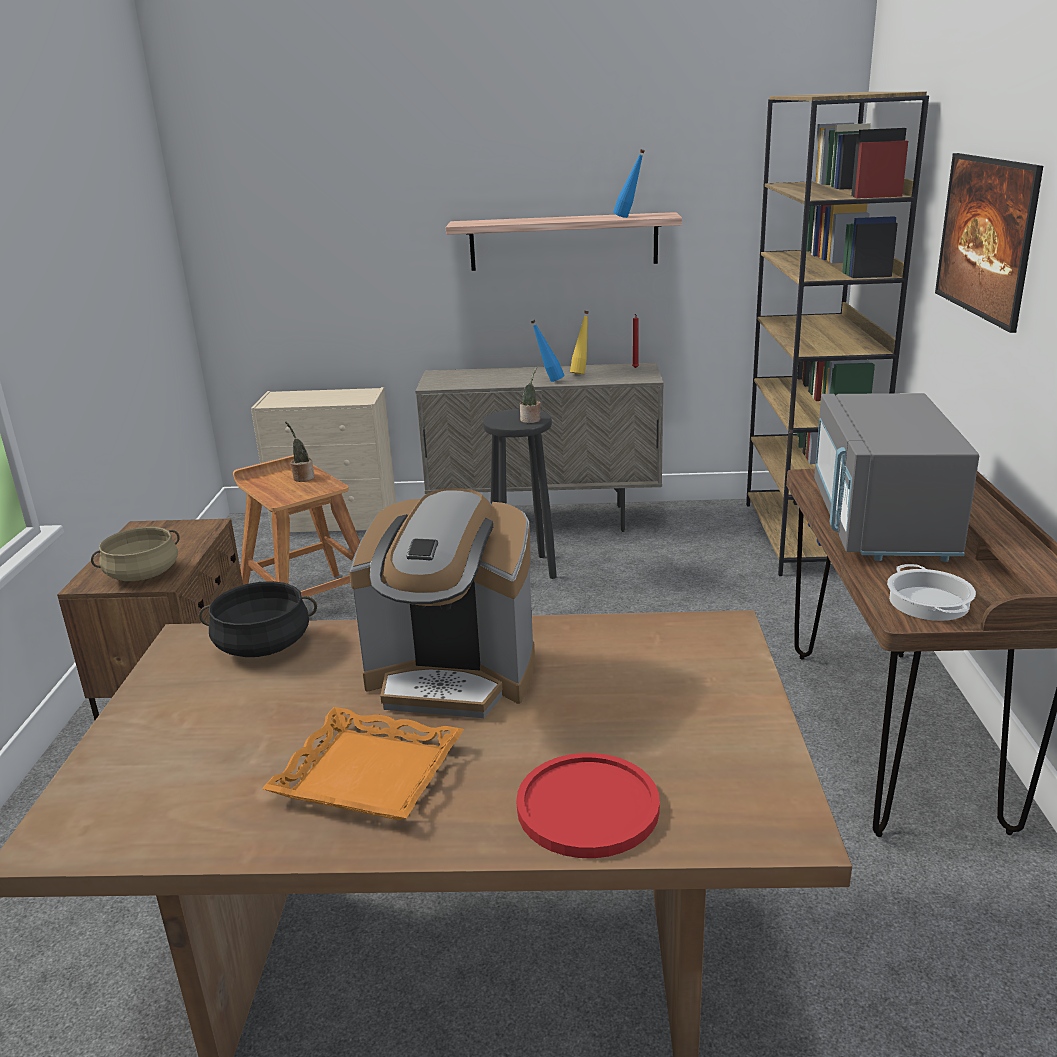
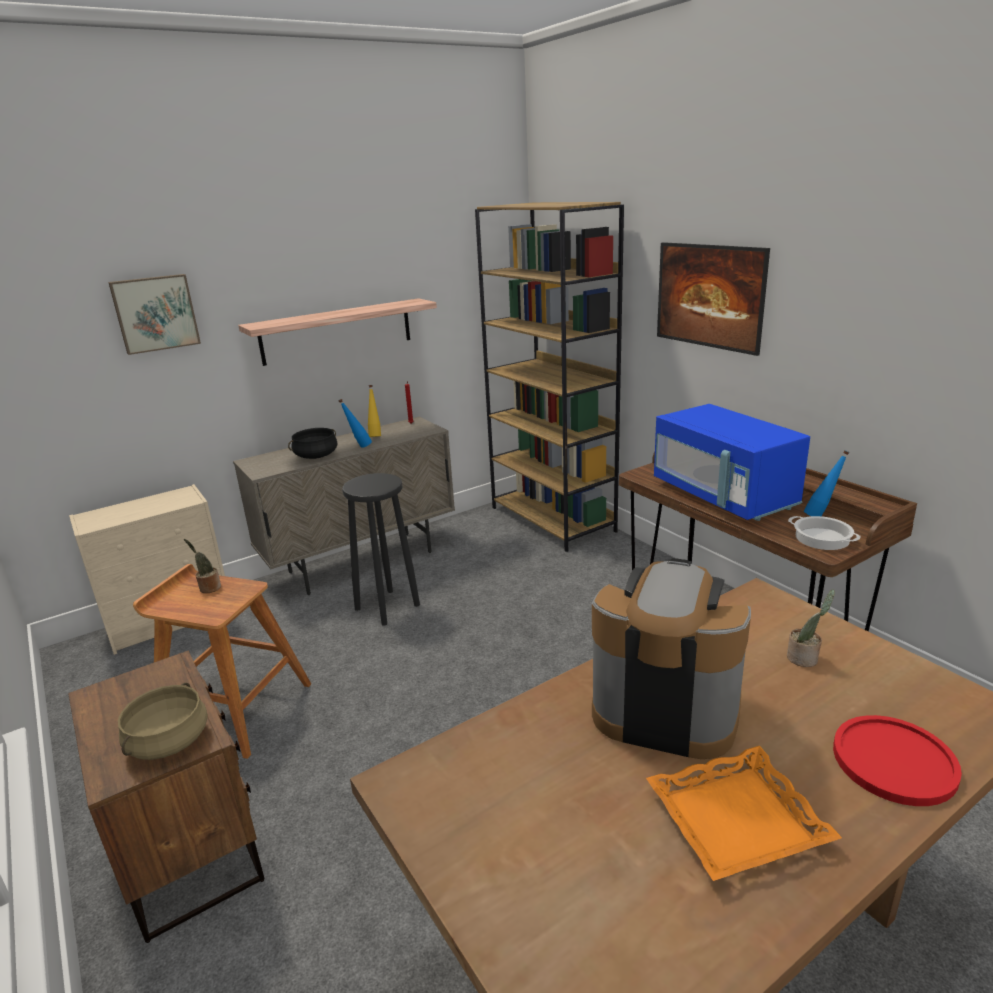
camera: 35 degrees left, 0 degrees up
black cooking pot [199,581,317,657] -> black cooking pot moved to [288,428,338,459]
coffee machine [349,488,535,718] -> coffee machine turned 135 degrees counterclockwise [592,558,751,759]
potted plant [520,367,540,423] -> potted plant moved to [787,589,835,667]
blue bottle [613,149,645,218] -> blue bottle moved to [804,450,850,516]
grey microwave [814,393,979,562] -> blue microwave [654,404,810,521]
none -> picture [108,274,201,355]

